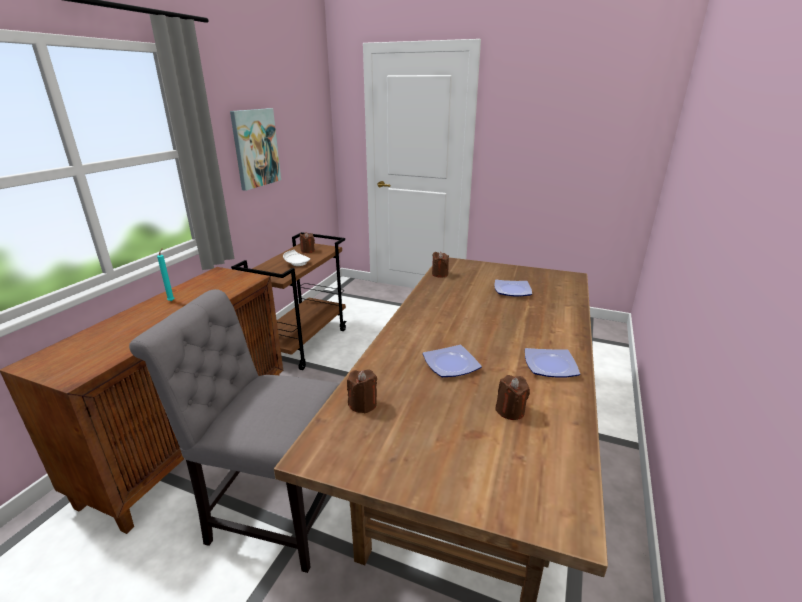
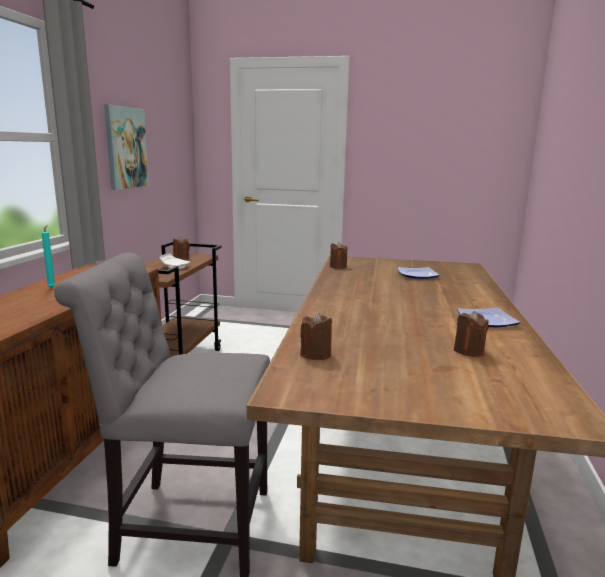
camera: 10 degrees left, 10 degrees down
plate [423,345,482,377] -> none

